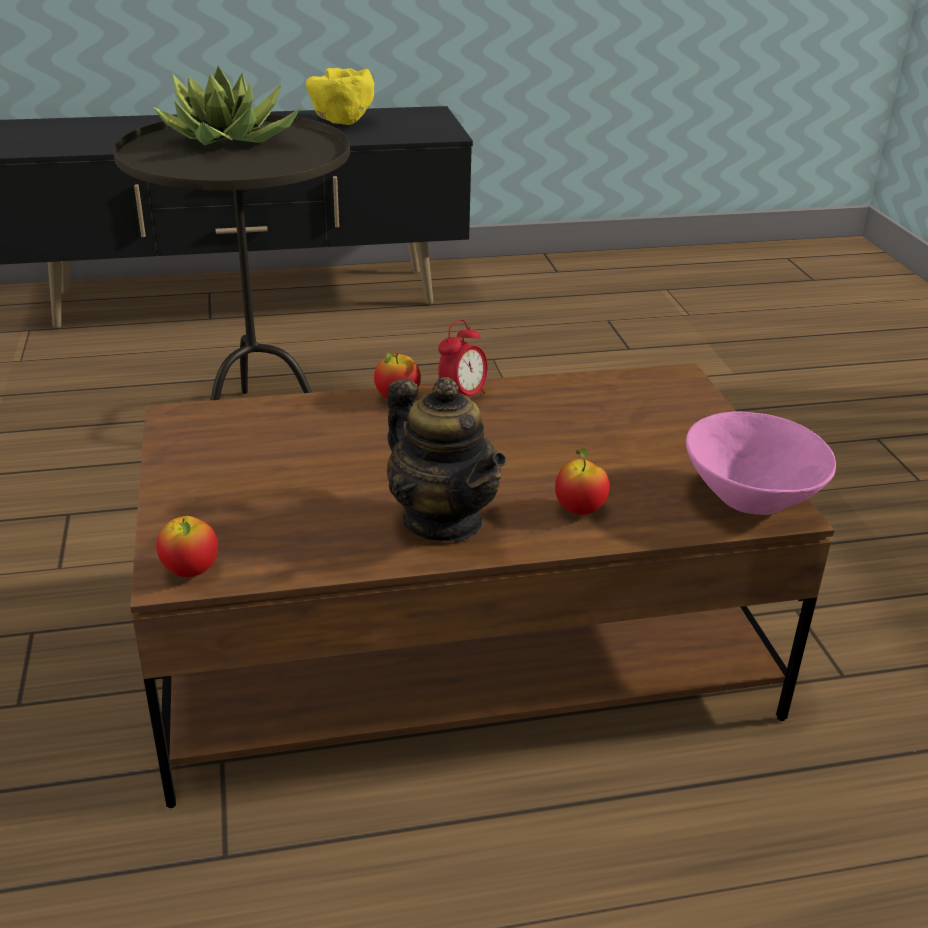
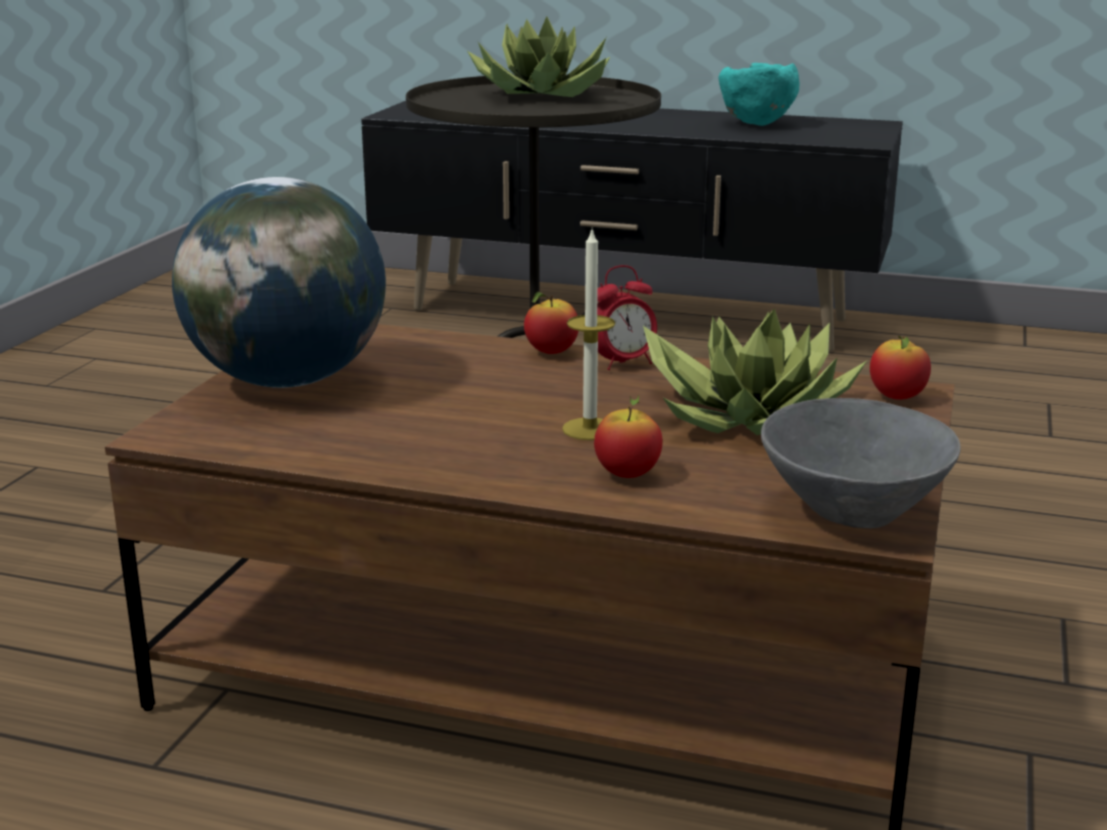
camera: 30 degrees right, 10 degrees down
apple [157,516,218,577] -> apple moved to [870,336,931,400]
yellow bowl [306,68,374,125] -> turquoise bowl [718,63,799,126]
teapot [387,377,506,541] -> none
pink bowl [686,411,836,515] -> grey bowl [761,398,960,528]
none -> globe [172,177,386,388]
none -> candle [562,230,615,440]
none -> potted plant [643,308,867,435]

